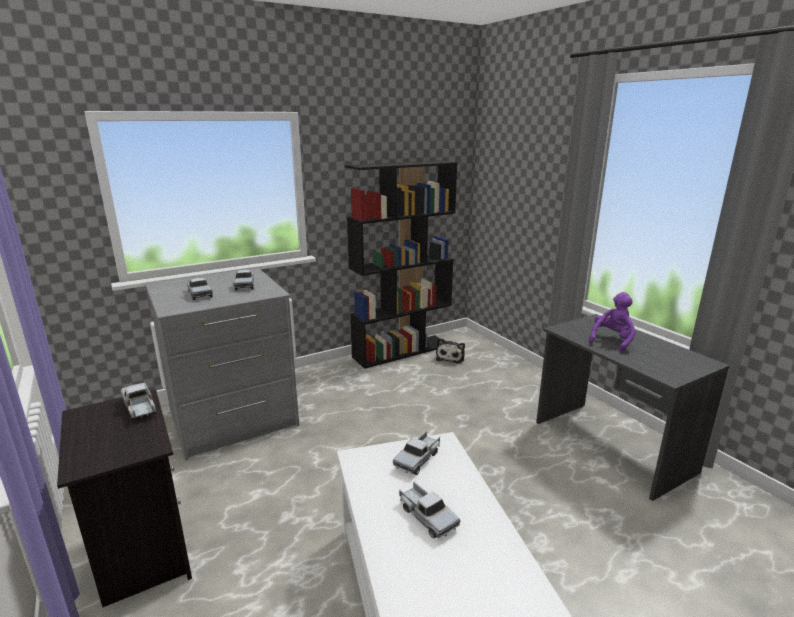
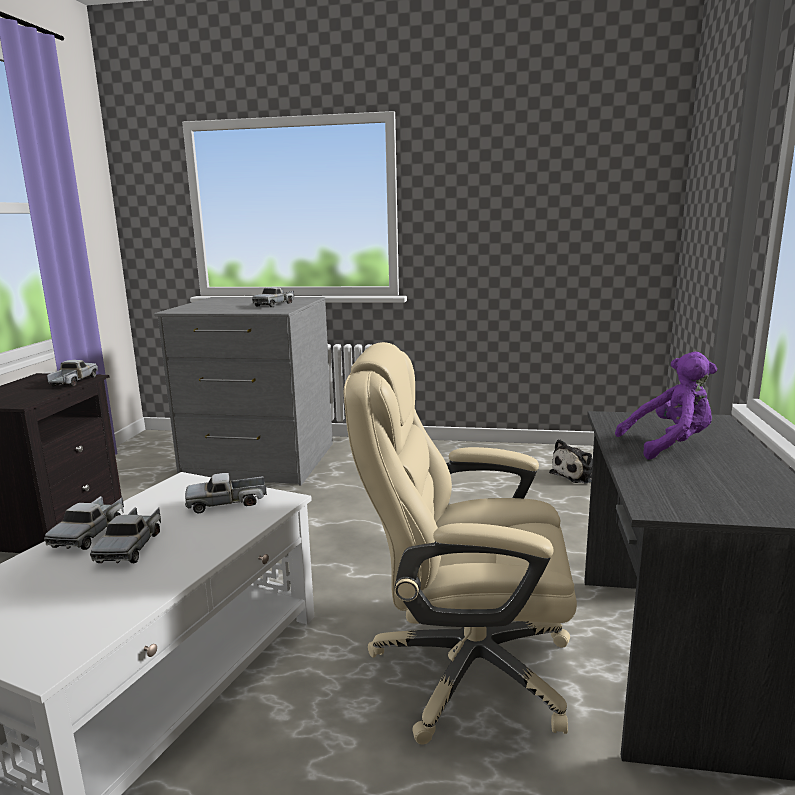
camera: 40 degrees right, 5 degrees down
toy truck [187,277,213,300] -> toy truck moved to [44,496,124,550]
black bookcase [345,160,457,369] -> none
none -> beige office chair [344,342,577,745]

